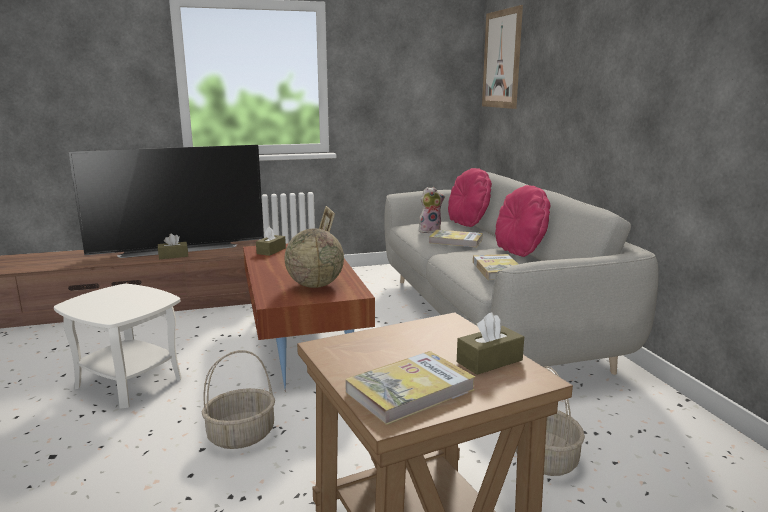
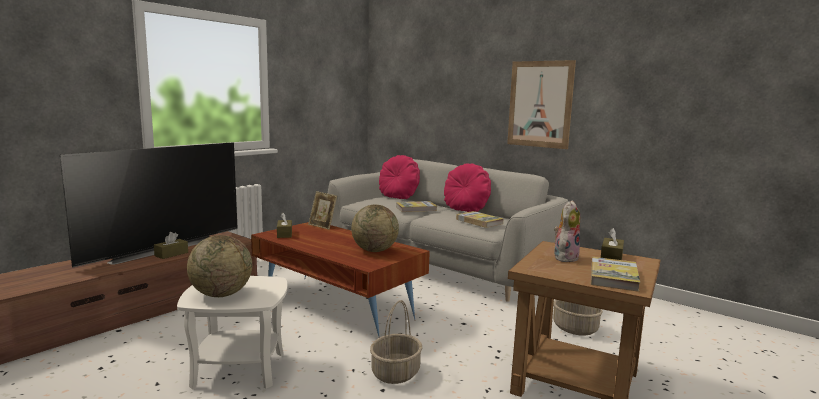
camera: 35 degrees left, 5 degrees down
plush toy [419,187,445,233] -> plush toy moved to [554,200,580,262]
picture [482,5,523,109] -> picture moved to [507,60,576,149]
none -> globe [187,235,252,297]

